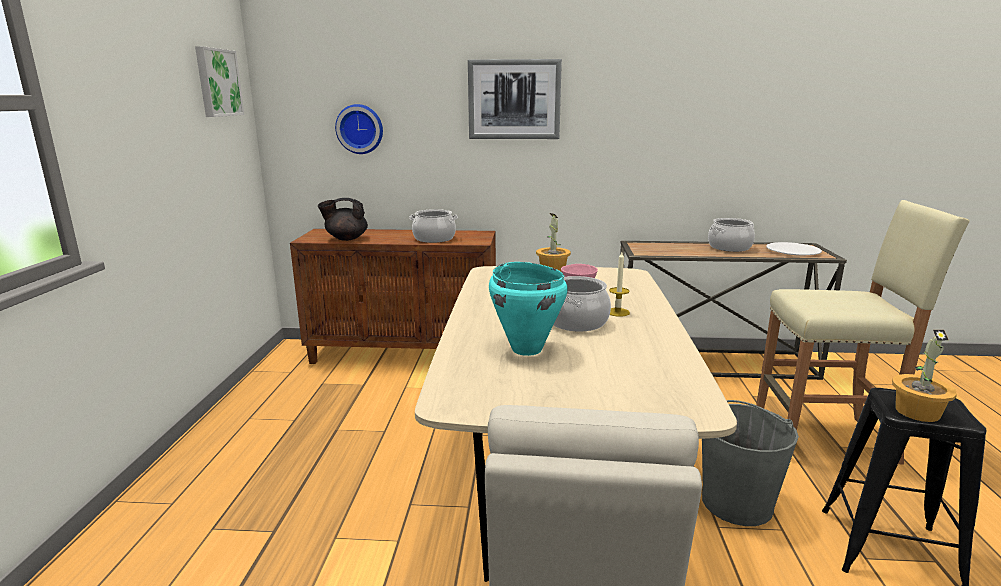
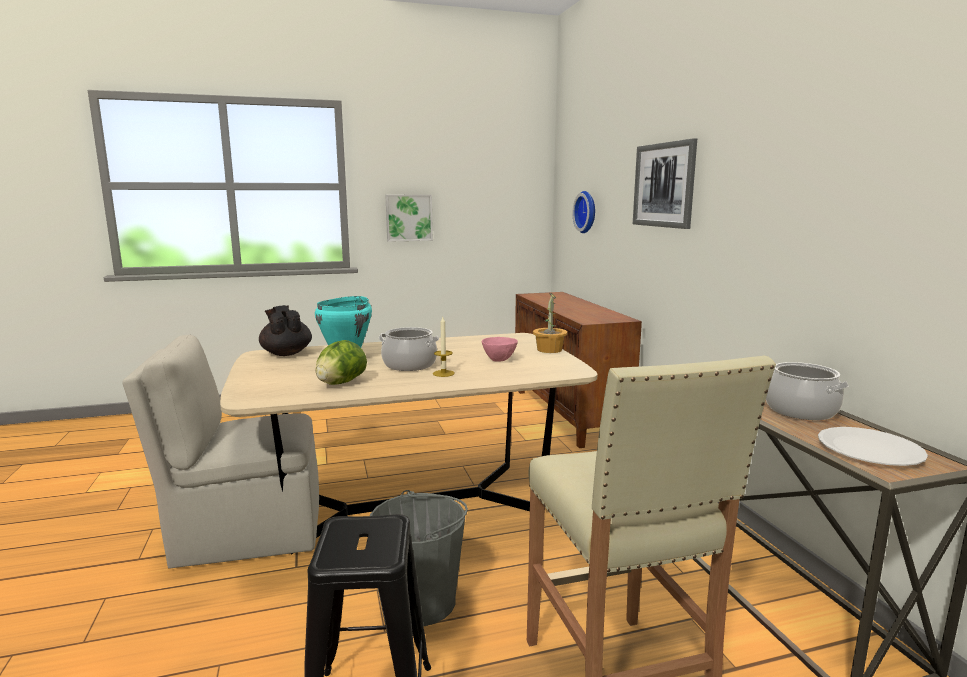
camera: 70 degrees right, 5 degrees down
picture [195,46,245,117] -> picture moved to [385,195,433,242]
black teapot [318,198,368,241] -> black teapot moved to [259,305,312,356]
cooking pot [409,209,458,243] -> none
potted plant [892,330,957,422] -> none
none -> lettuce [315,340,367,385]

